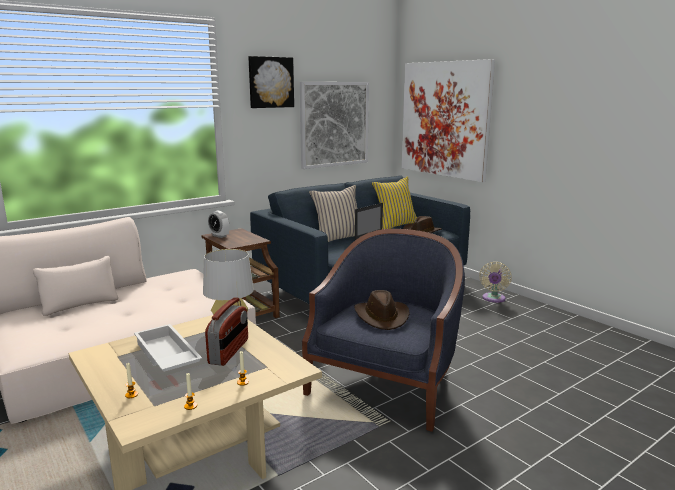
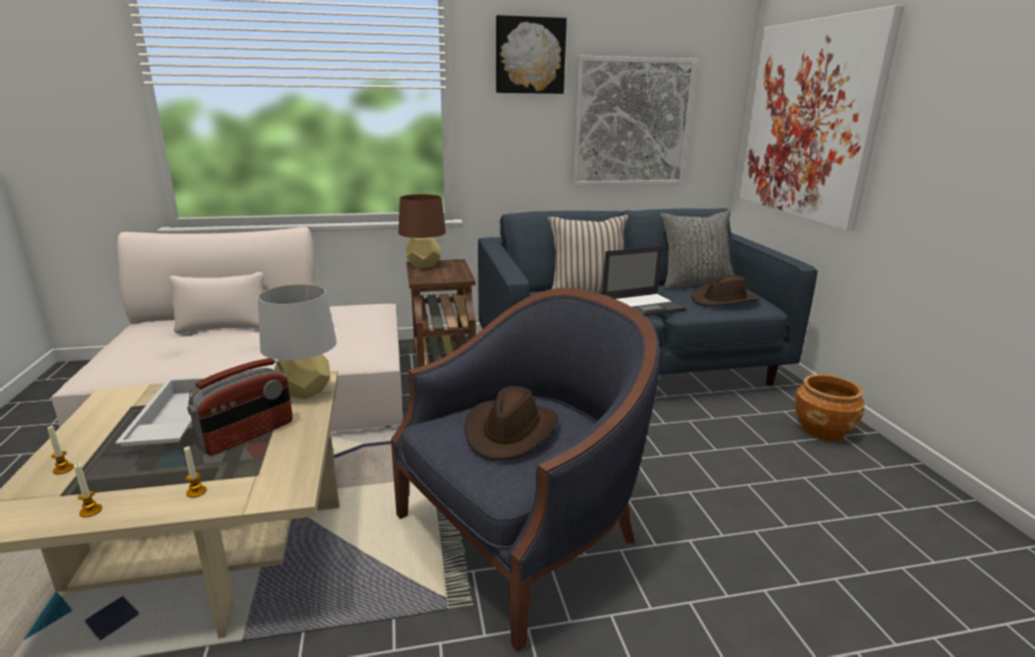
camera: 25 degrees right, 5 degrees up
alarm clock [208,211,229,238] -> brown table lamp [399,194,446,269]
yellow pillow [372,177,417,229] -> grey pillow [660,210,734,290]
beige fan [479,262,512,303] -> brown planter [795,374,865,441]

